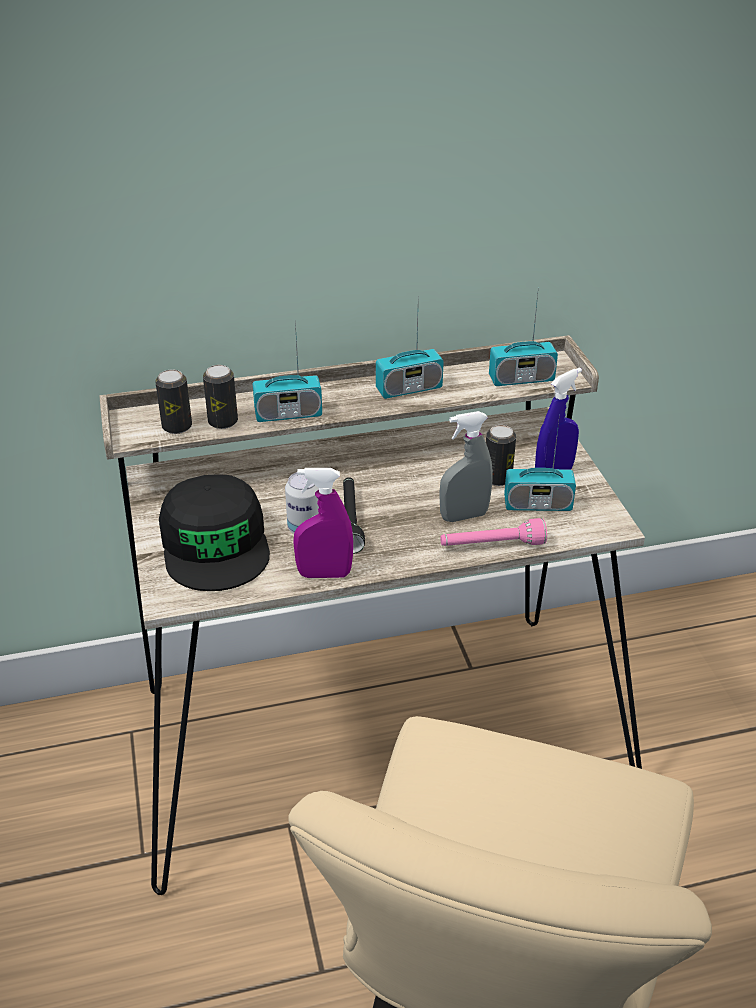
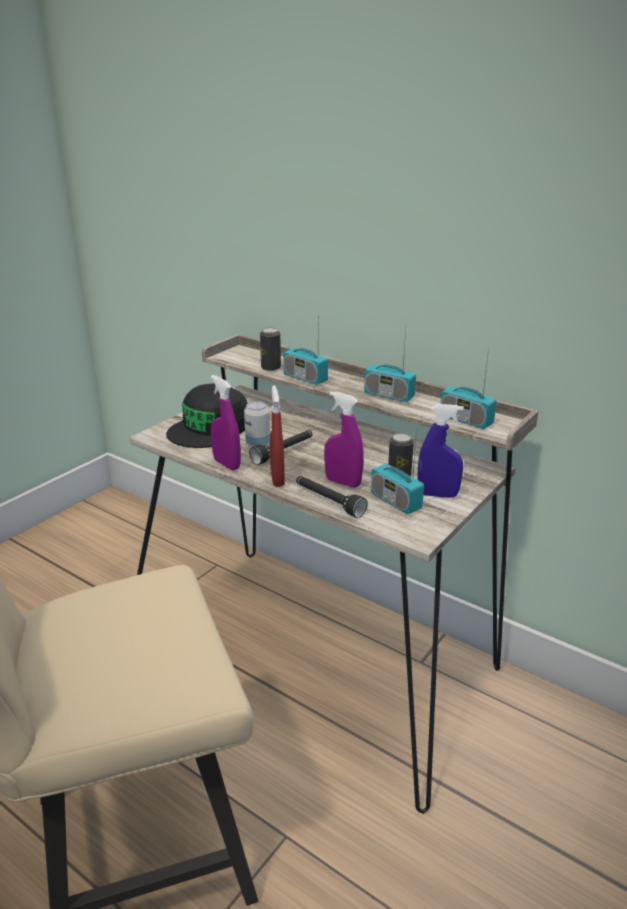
camera: 50 degrees right, 10 degrees down
can [155,369,192,434] -> none
grey spray bottle [439,411,493,522] -> purple spray bottle [324,391,364,488]
pink flashlight [440,518,547,546] -> black flashlight [296,476,368,518]
none -> red spray bottle [270,385,285,487]

